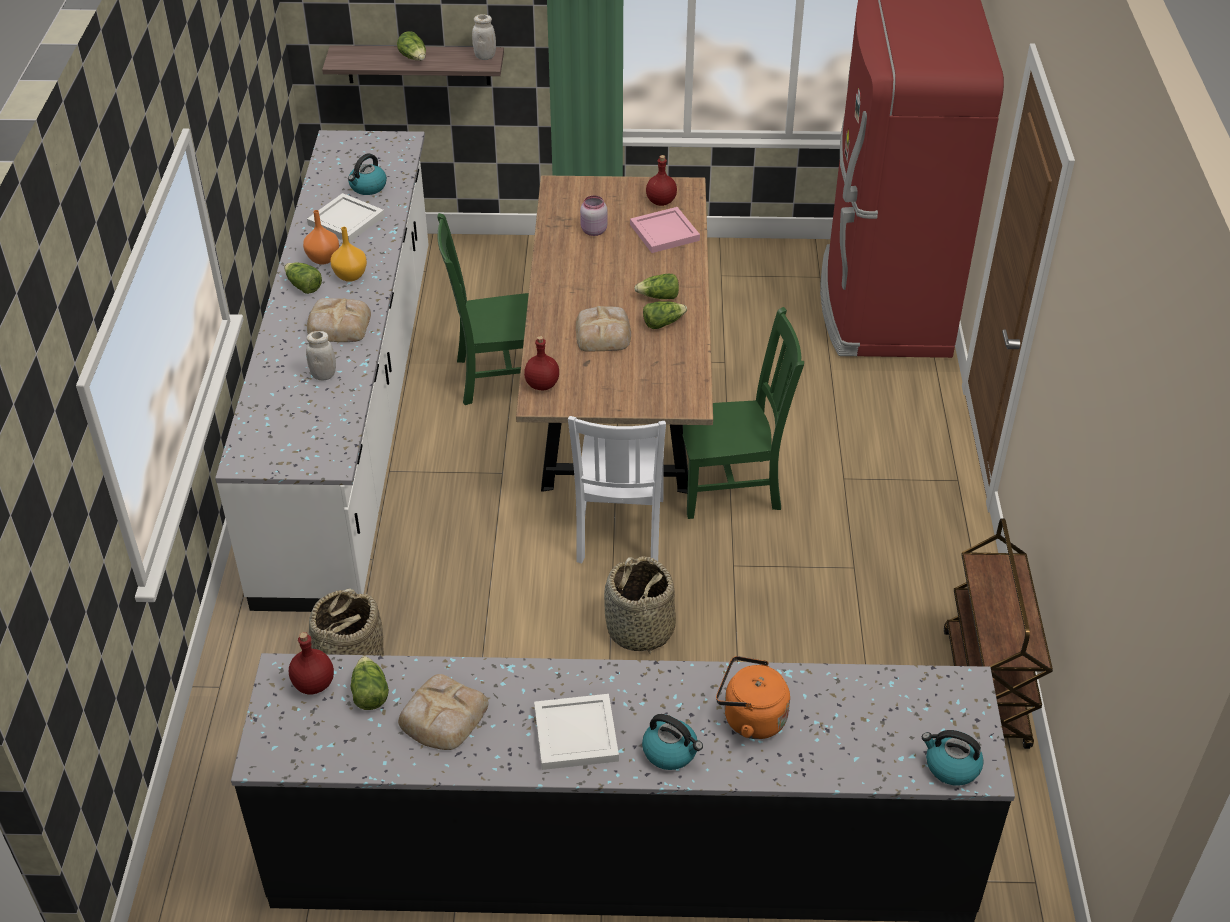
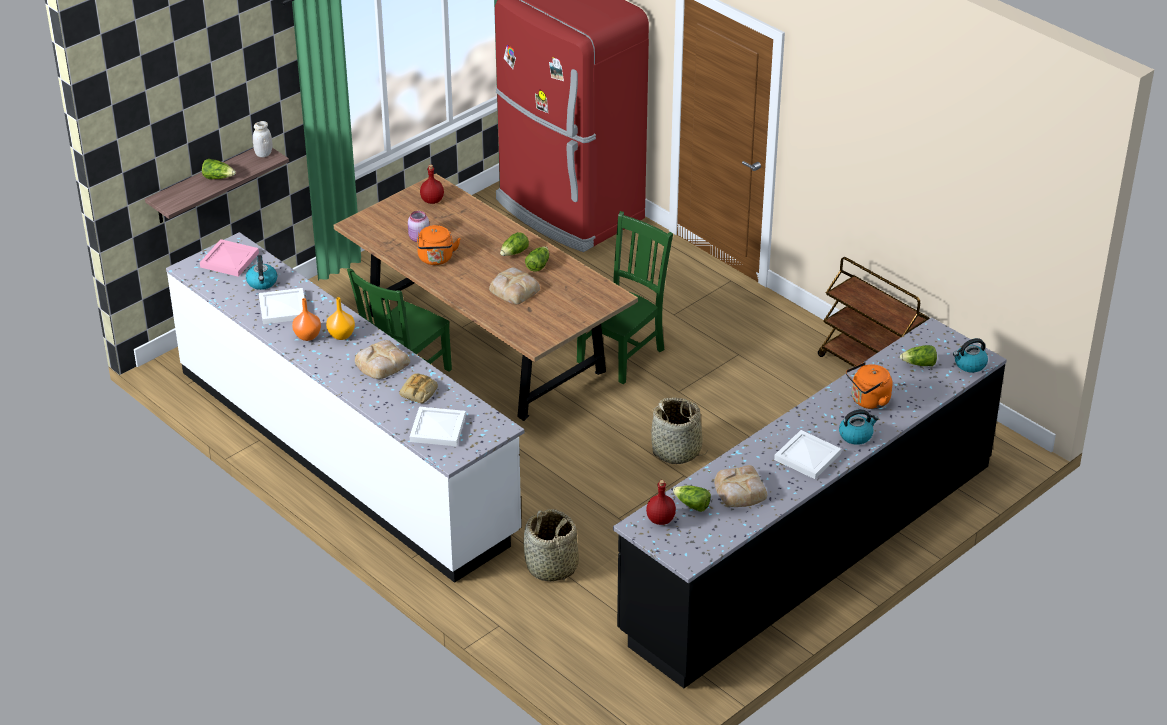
camera: 45 degrees left, 5 degrees down
lettuce [284,263,322,294] -> lettuce moved to [900,345,937,366]
white jar [306,331,336,380] -> bread [399,373,438,403]
red bottle [524,336,559,390] -> none
white chair [568,416,666,563] -> none
pink tray [630,207,700,253] -> pink tray moved to [200,239,259,277]
none -> white tray [410,407,466,446]
none -> orange kettle [417,225,461,265]

